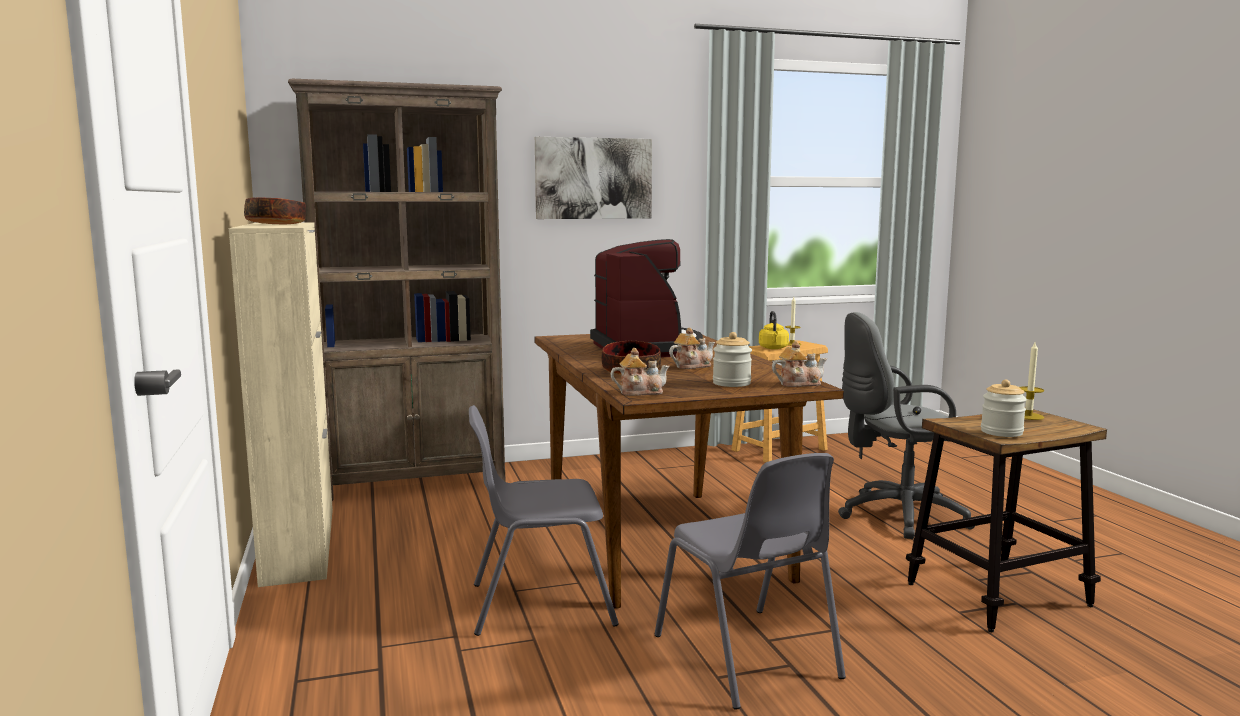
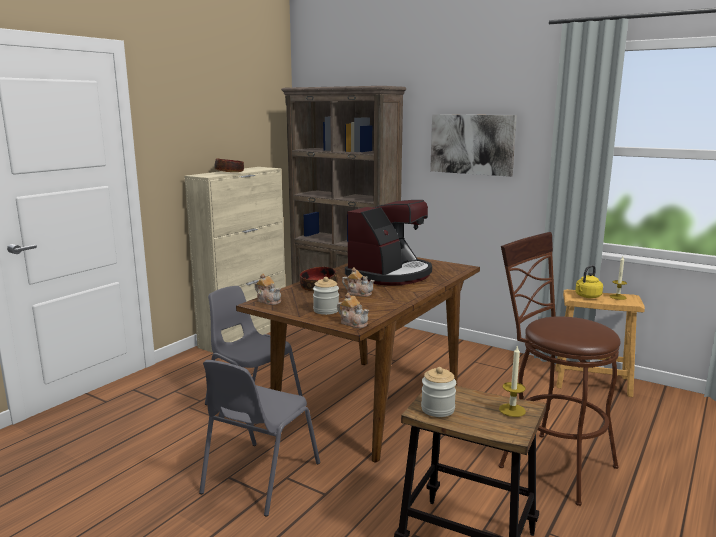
camera: 50 degrees right, 5 degrees up
grey office chair [838,312,975,539] -> brown stool [499,232,621,506]

